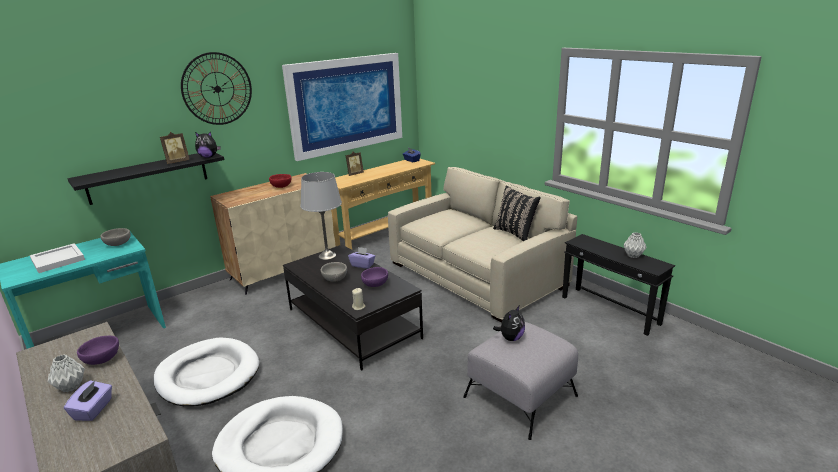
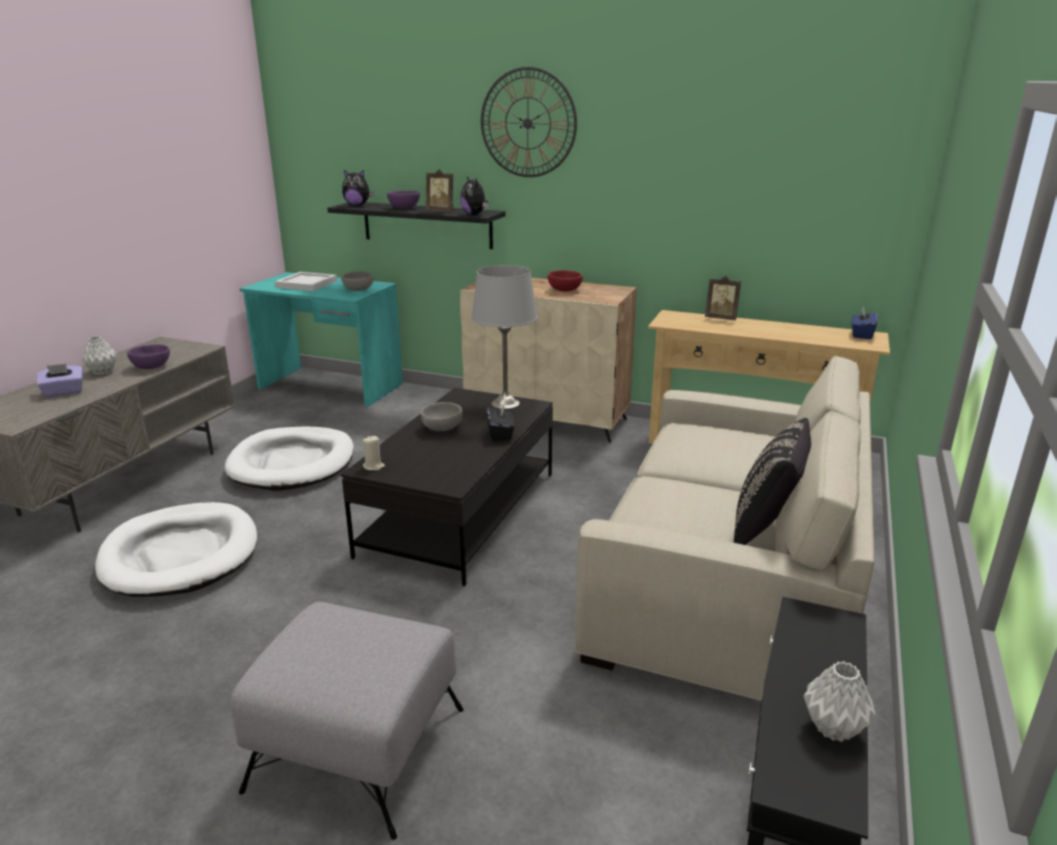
camera: 60 degrees right, 0 degrees up
picture [282,53,402,161] -> none
purple tissue box [348,247,375,269] -> black tissue box [486,404,515,440]
purple bowl [361,267,388,287] -> purple bowl moved to [387,191,420,209]
plush toy [493,306,525,341] -> plush toy moved to [342,170,374,206]

